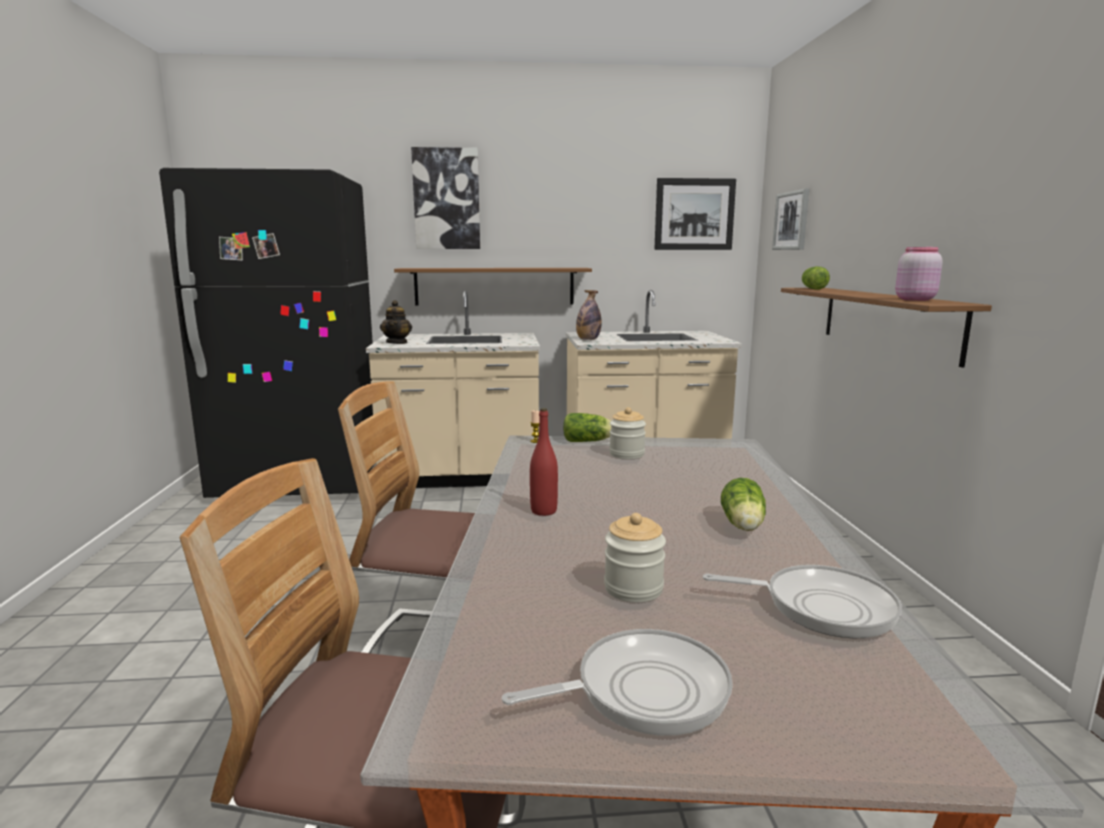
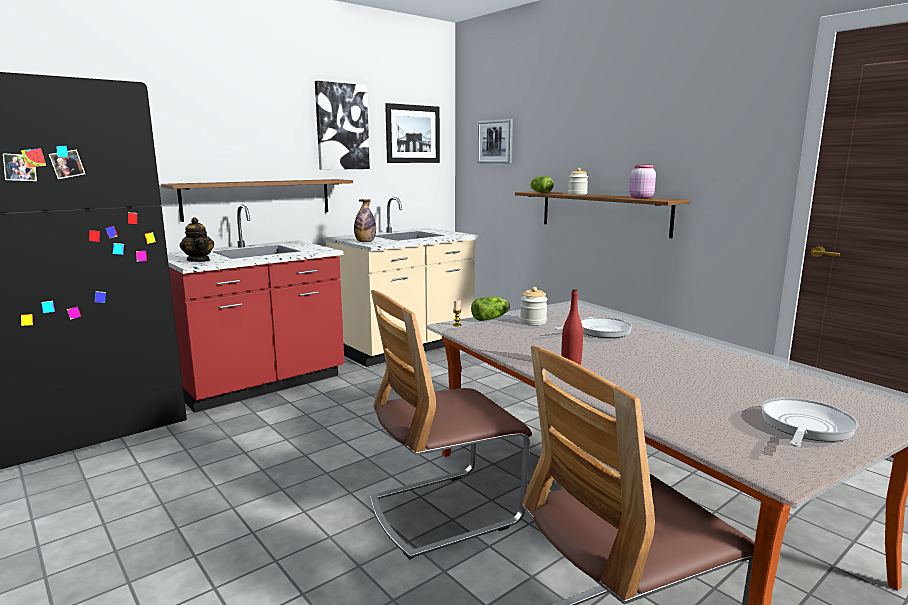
camera: 35 degrees left, 0 degrees up
beige counter [366,291,540,488] -> red counter [167,205,344,413]
picture [411,147,480,249] -> picture moved to [315,81,370,170]
jar [604,513,666,602] -> jar moved to [568,168,588,195]
frying pan [703,565,902,639] -> frying pan moved to [554,317,632,338]
lettuce [721,478,766,531] -> none

